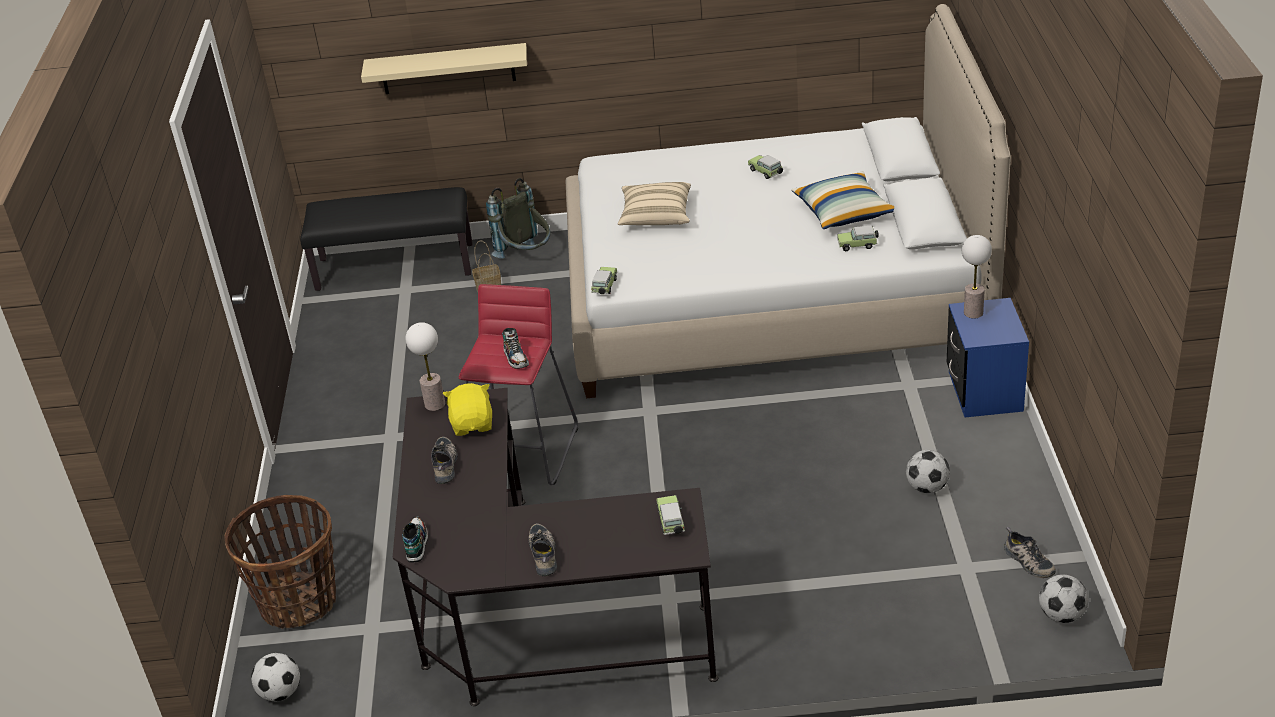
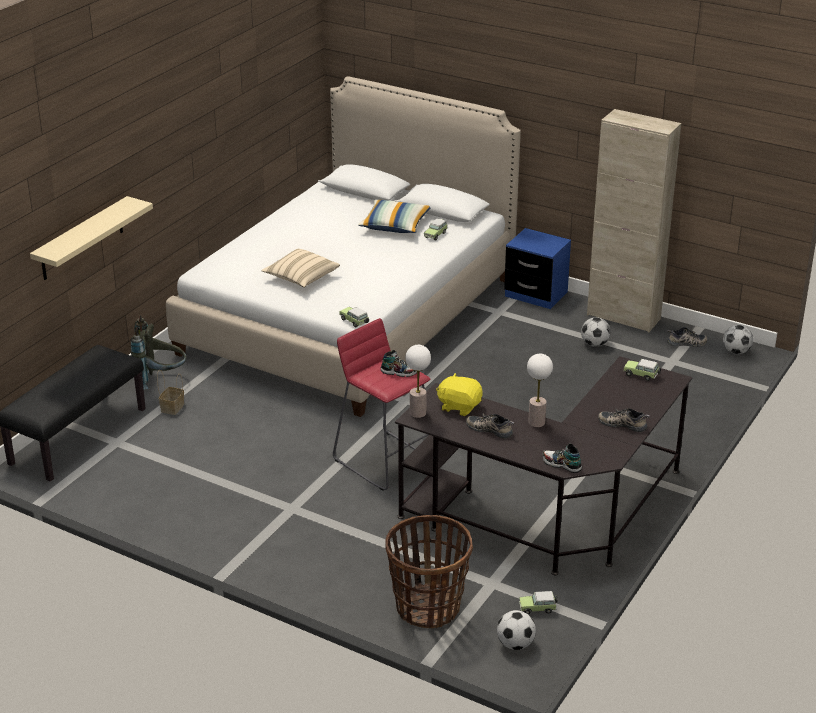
camera: 60 degrees left, 5 degrees down
toy car [748,155,783,179] -> toy car moved to [519,591,558,615]
table lamp [962,235,992,318] -> table lamp moved to [527,354,553,427]
none -> beige cabinet [587,109,681,332]

